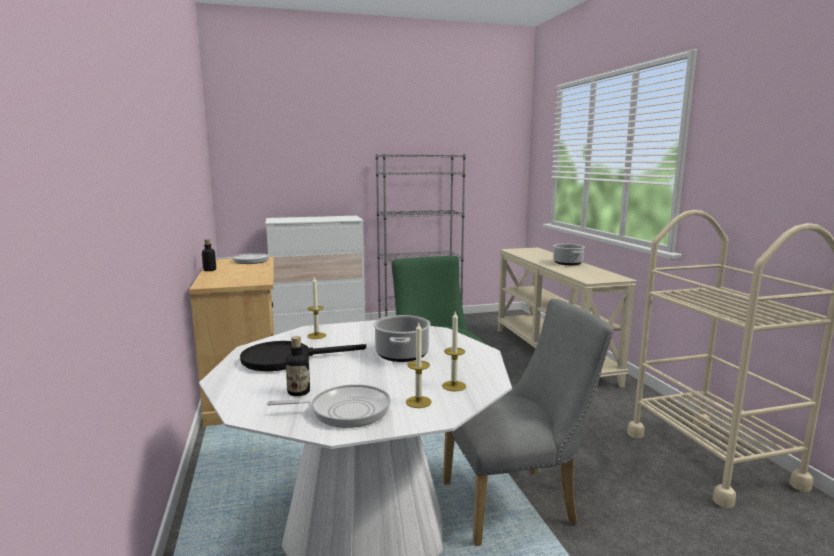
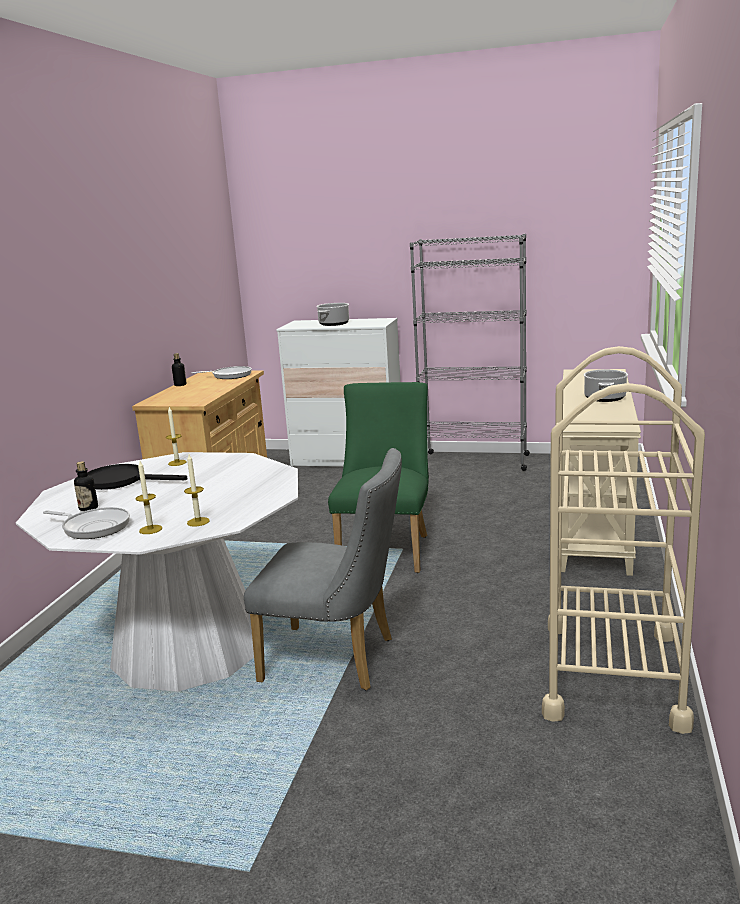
camera: 30 degrees right, 5 degrees up
cooking pot [373,315,431,362] -> cooking pot moved to [316,303,349,326]

